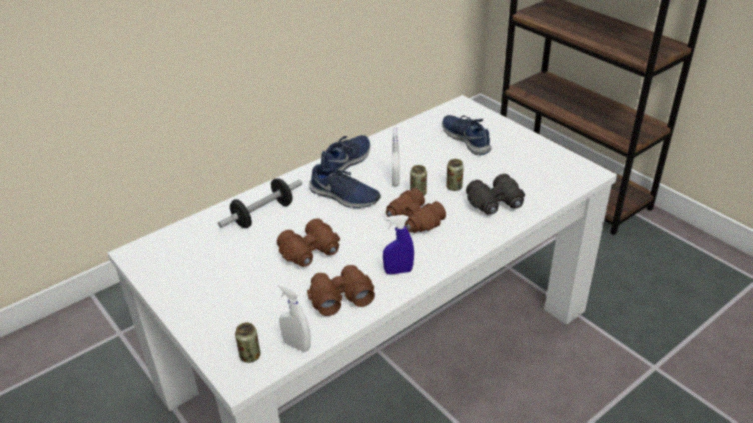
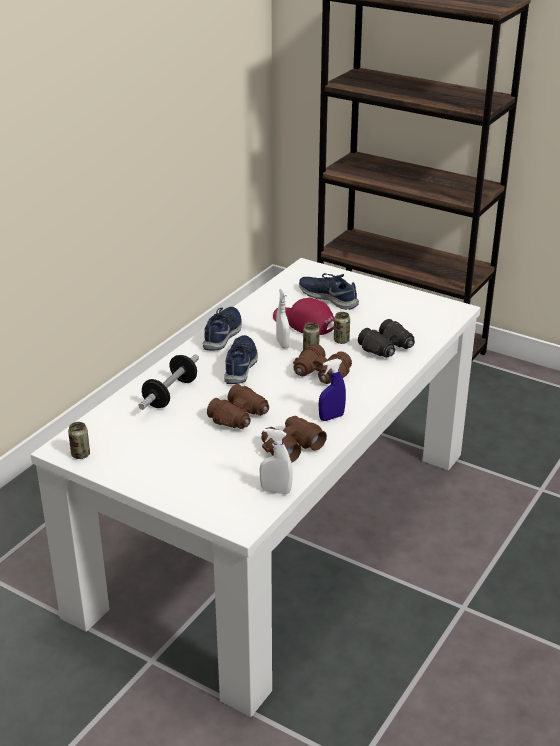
camera: 20 degrees left, 5 degrees down
can [235,323,260,363] -> can moved to [68,422,90,459]
blue shoe [309,164,381,208] -> blue shoe turned 90 degrees counterclockwise [224,335,258,384]
none -> red cap [273,298,334,335]

